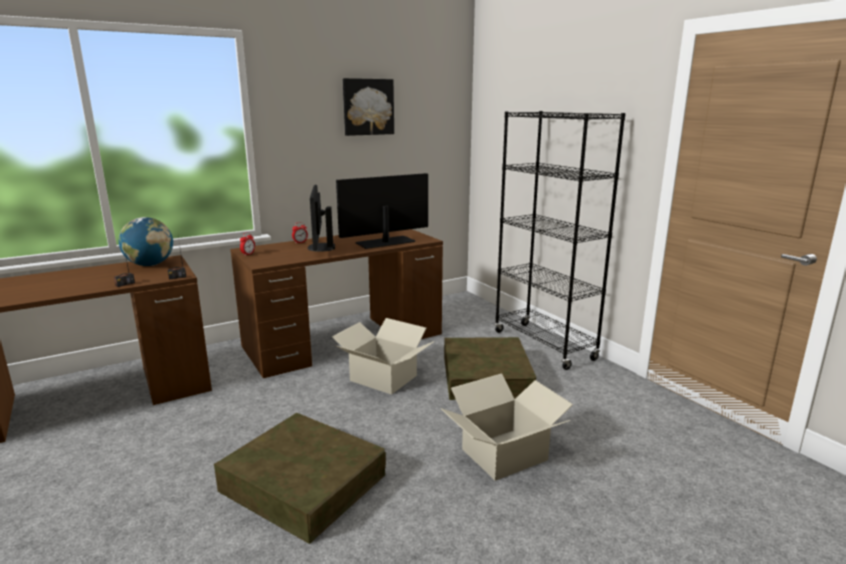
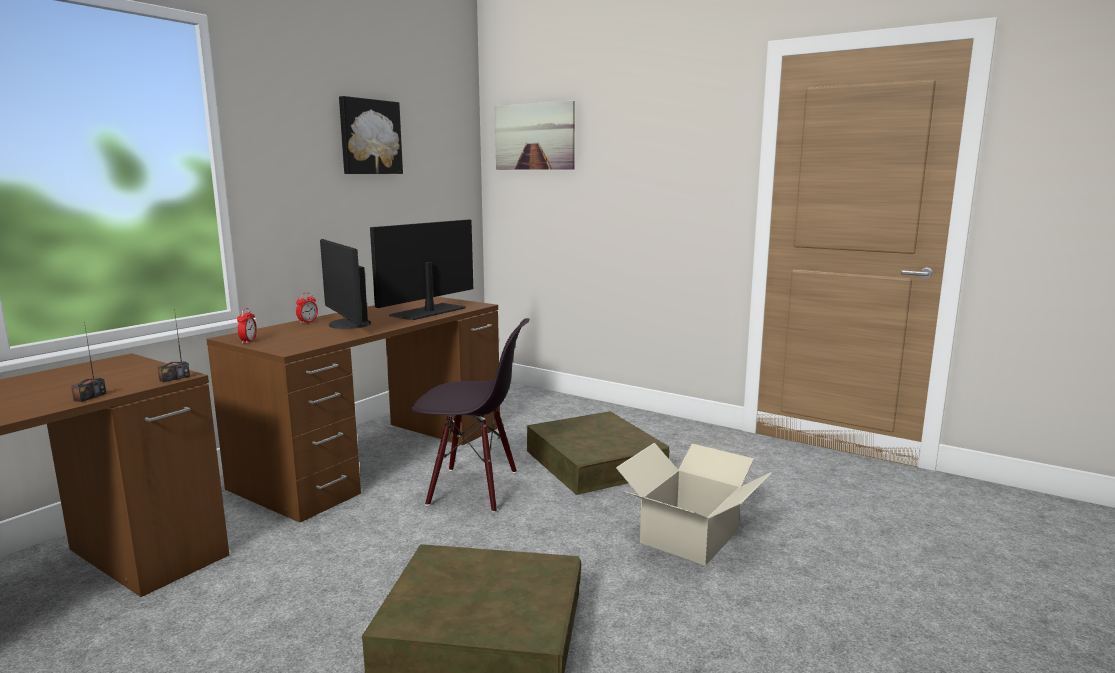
camera: 25 degrees left, 5 degrees down
globe [119,217,173,266] -> none
cardboard box [332,318,435,395] -> black chair [412,318,530,513]
black bookcase [494,111,626,370] -> none
none -> picture [495,101,575,170]

